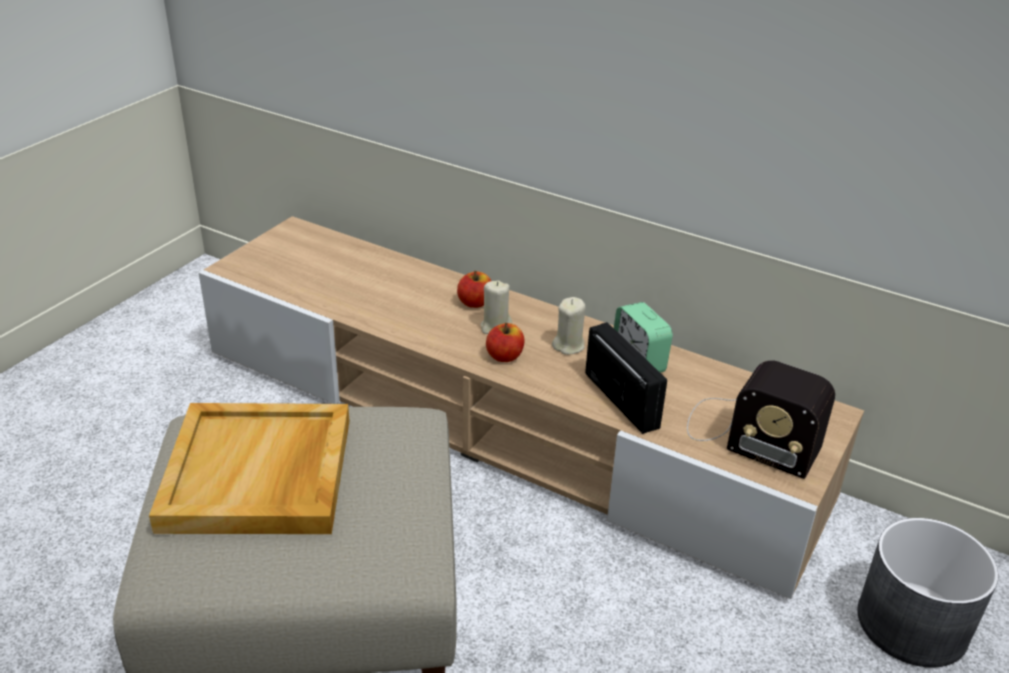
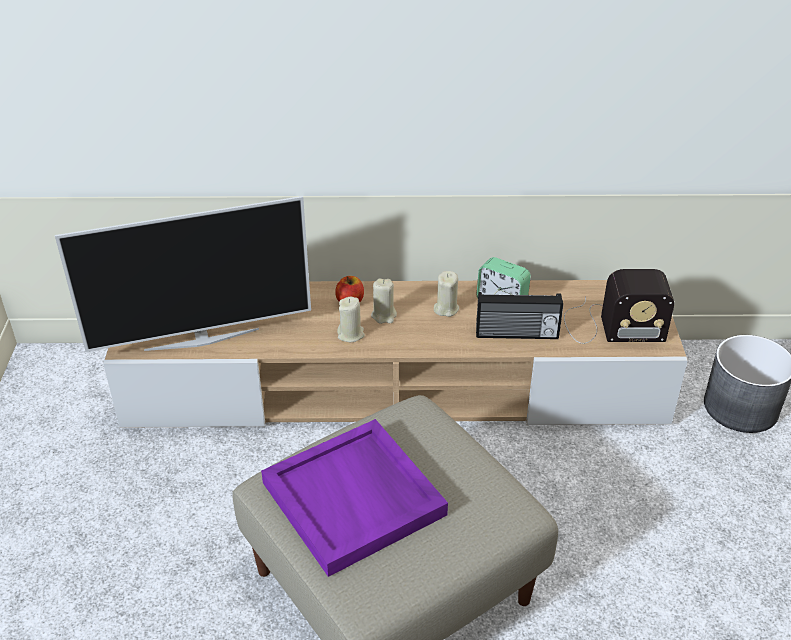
camera: 30 degrees left, 5 degrees up
beige tray [149,403,349,534] -> purple tray [261,419,448,577]
apple [486,323,524,362] -> none
radio [585,322,667,434] -> radio turned 150 degrees clockwise [476,292,563,339]
none -> television [55,196,311,352]
none -> beige candle [337,297,365,342]

